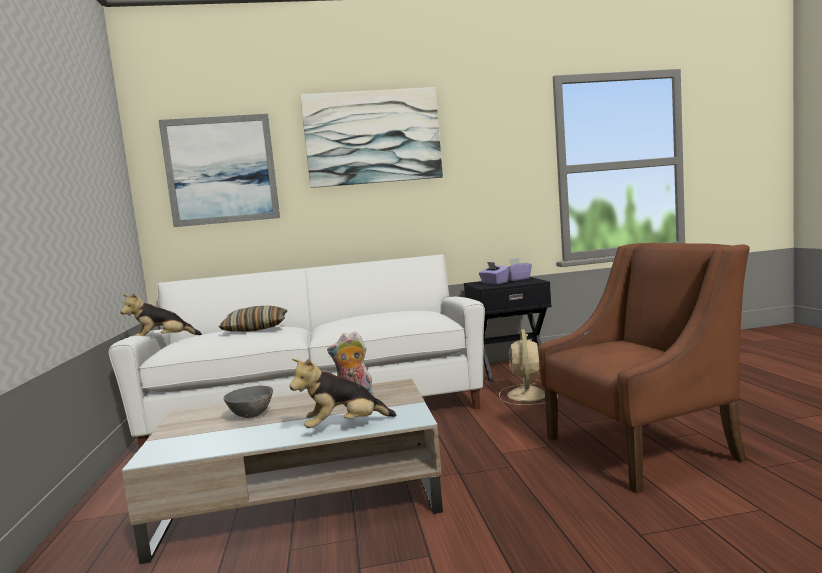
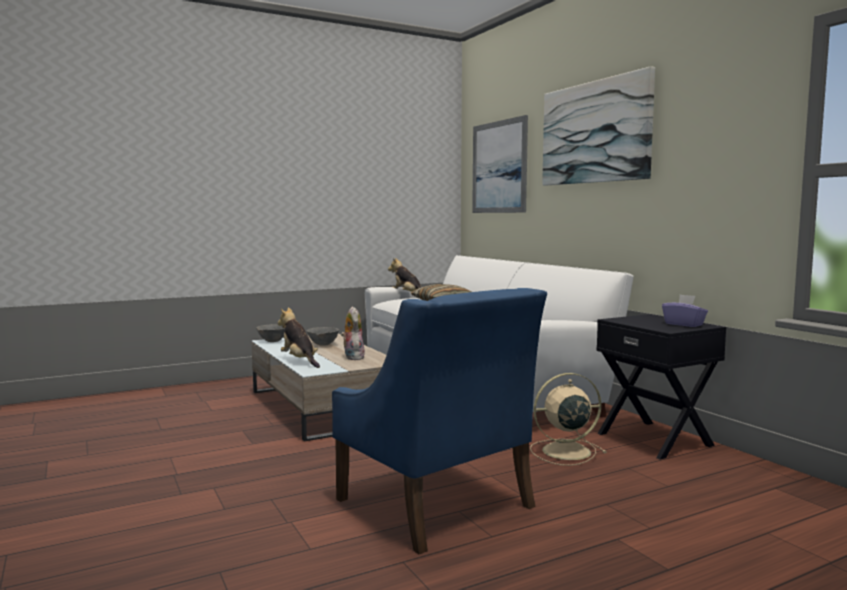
camera: 70 degrees right, 0 degrees up
purple tissue box [479,262,509,285] -> none
brown armchair [538,243,750,494] -> blue armchair [332,288,547,554]
none -> grey bowl [256,324,285,342]

